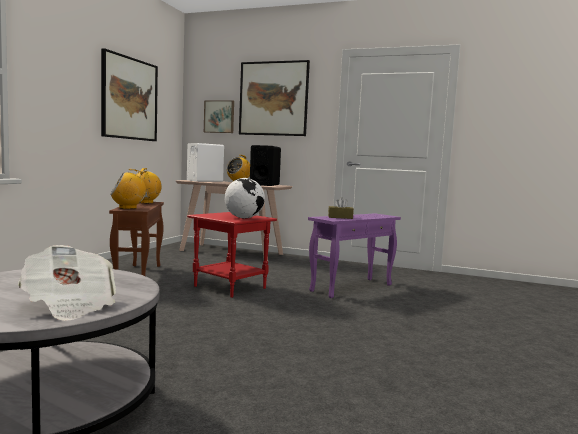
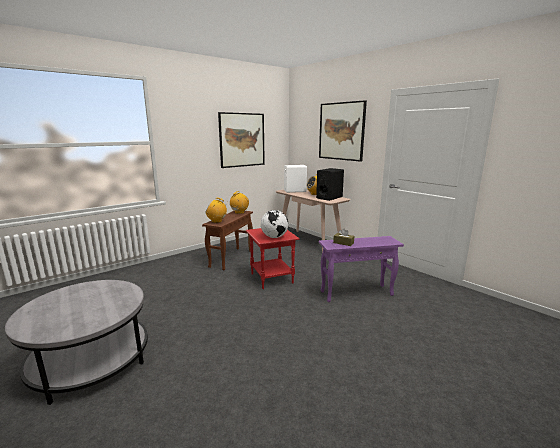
camera: 30 degrees right, 10 degrees up
newspaper [18,245,116,321] -> none
picture [204,100,234,133] -> none

